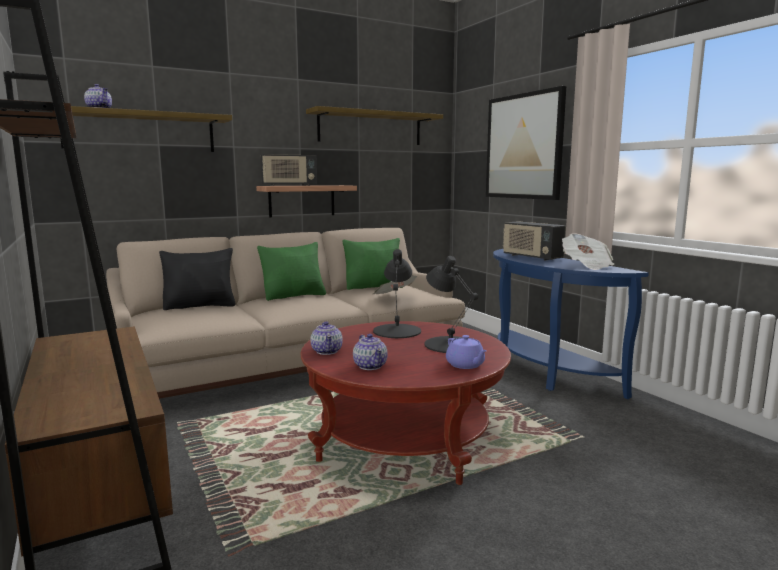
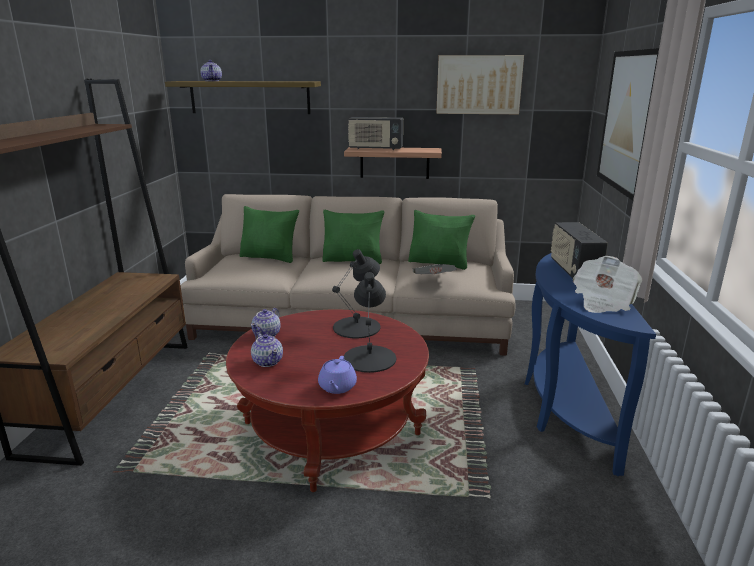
camera: 35 degrees right, 10 degrees up
black pillow [159,248,236,310] -> green pillow [239,206,299,263]
shelf [306,106,443,145] -> picture [436,55,524,114]
teapot [353,334,388,370] -> teapot turned 45 degrees counterclockwise [251,333,283,367]

